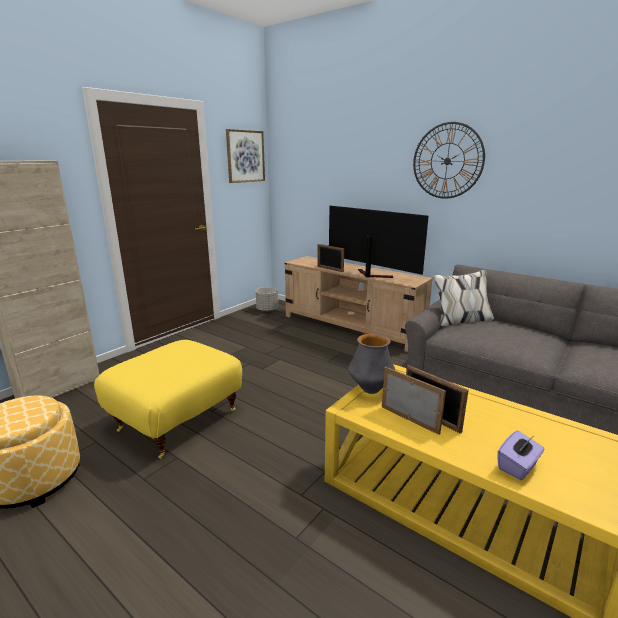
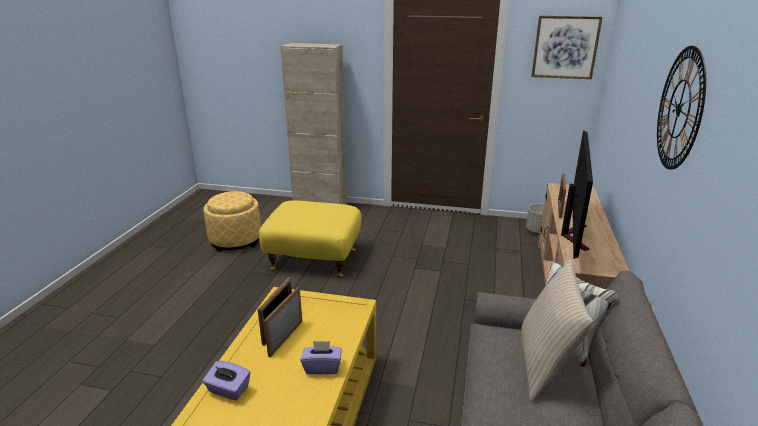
camera: 65 degrees right, 5 degrees up
vase [348,334,395,394] -> none
none -> purple tissue box [300,341,342,374]
none -> beige pillow [521,259,593,402]

